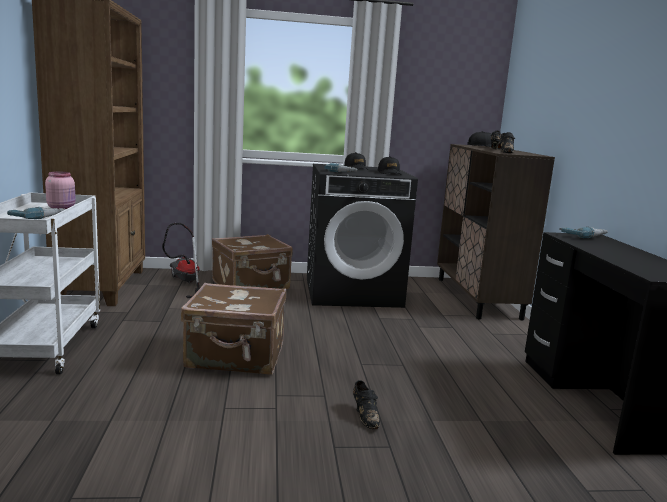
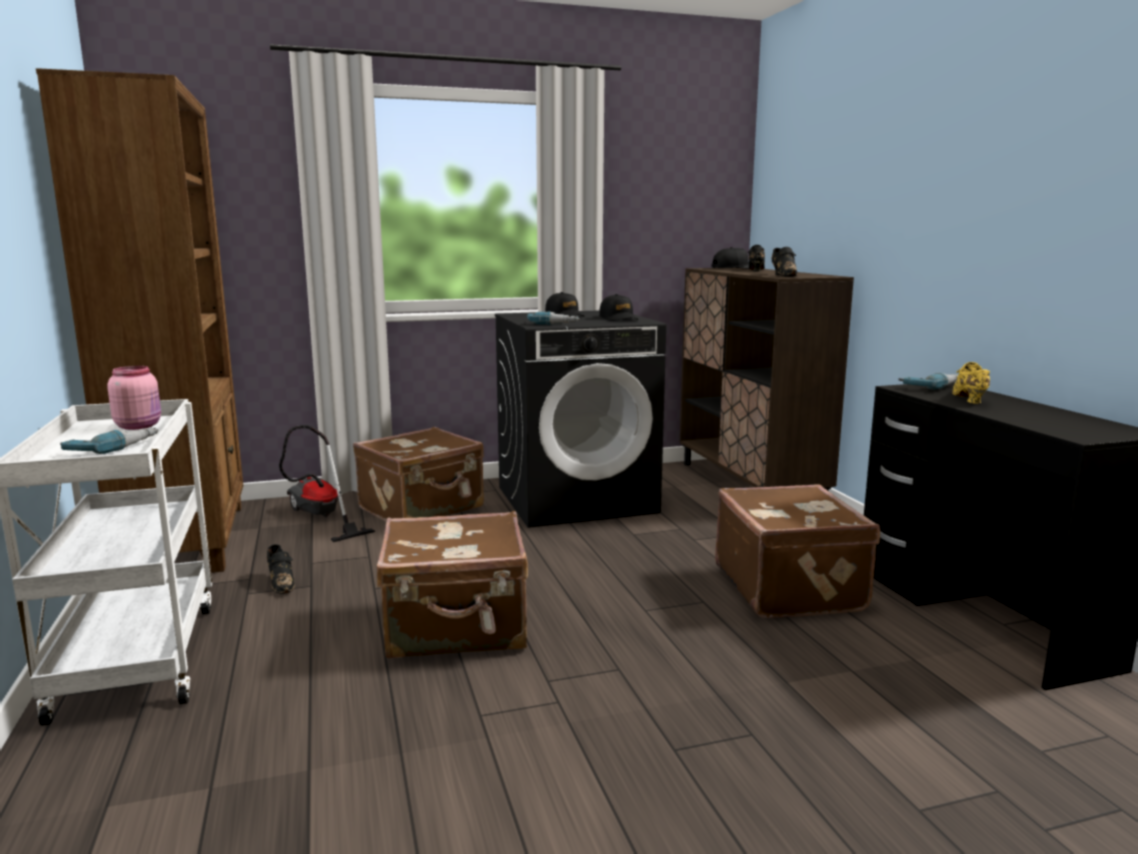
camera: 10 degrees left, 0 degrees up
black shoe [353,380,380,429] -> black shoe moved to [267,544,295,594]
none -> brown suitcase [715,484,880,618]
none -> yellow shoe [952,362,990,404]

